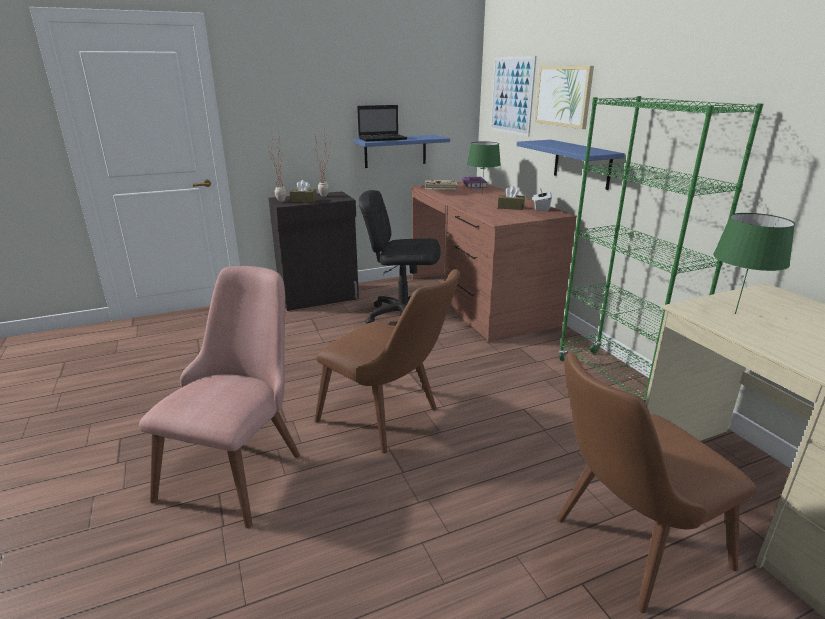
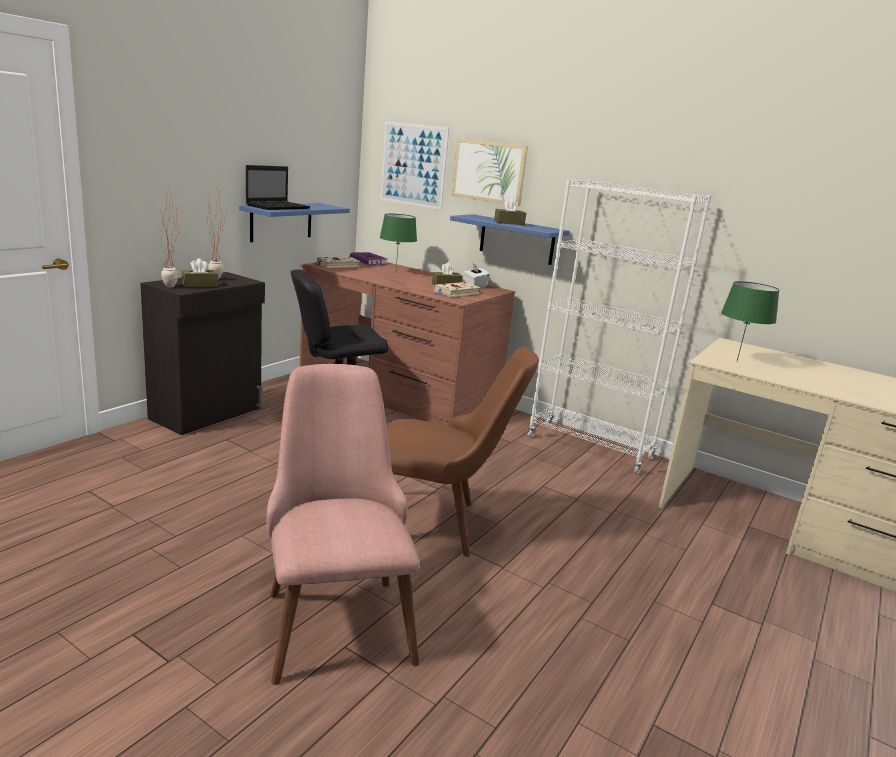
camera: 35 degrees left, 5 degrees down
brown chair [557,352,757,613] -> none
green bookcase [558,96,763,402] -> white bookcase [528,179,712,474]
none -> beige book [433,282,481,297]
none -> brown tissue box [494,198,526,225]

